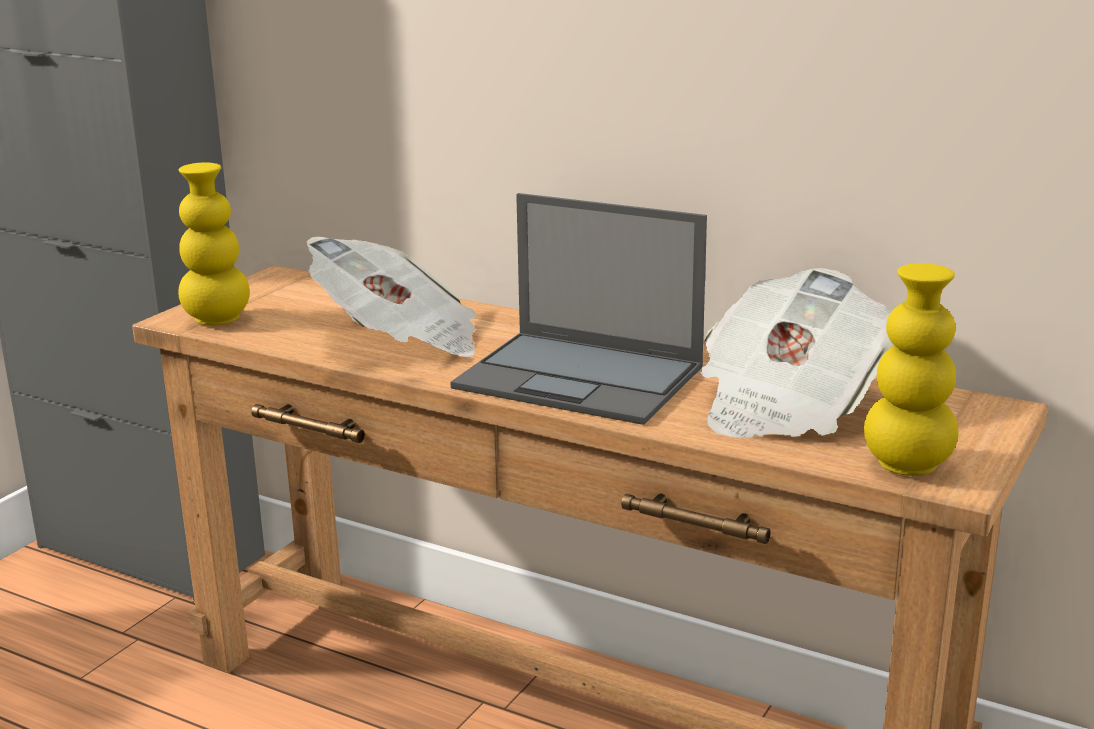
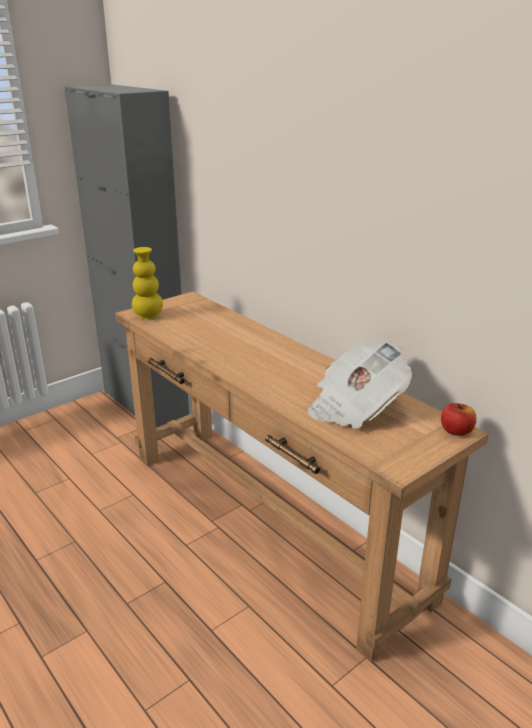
camera: 20 degrees right, 5 degrees up
newspaper [307,236,477,357] -> none
laptop [450,193,707,425] -> none
yellow vase [864,263,958,476] -> none
none -> apple [441,403,477,436]

